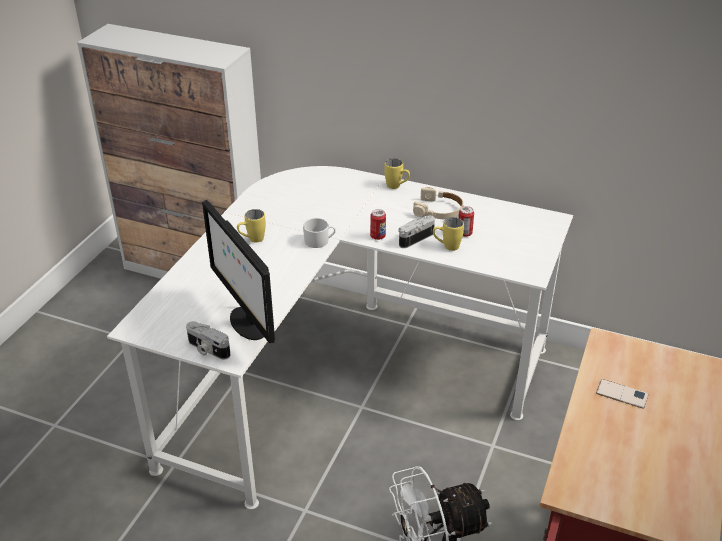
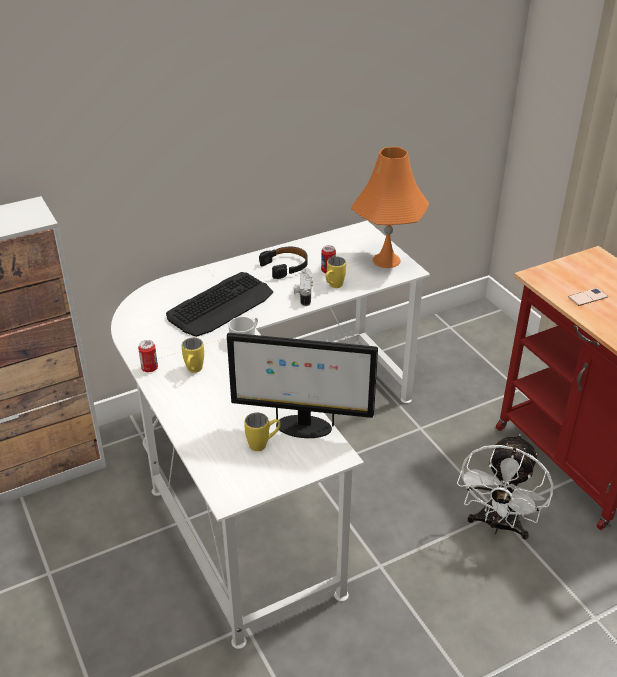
camera: 50 degrees left, 0 degrees up
camera [186,321,231,359] -> none
can [370,209,386,240] -> can moved to [138,340,158,372]
yellow mug [384,158,410,189] -> yellow mug moved to [244,413,281,451]
beige headphones [413,187,463,219] -> black headphones [259,247,308,279]
none -> keyboard [166,272,273,337]
none -> orange table lamp [351,147,429,268]

